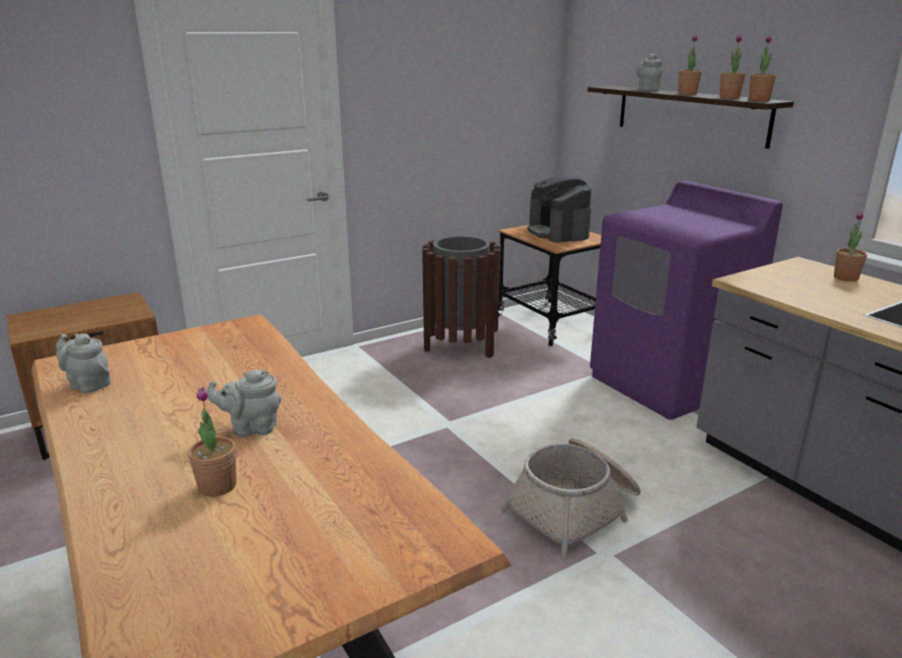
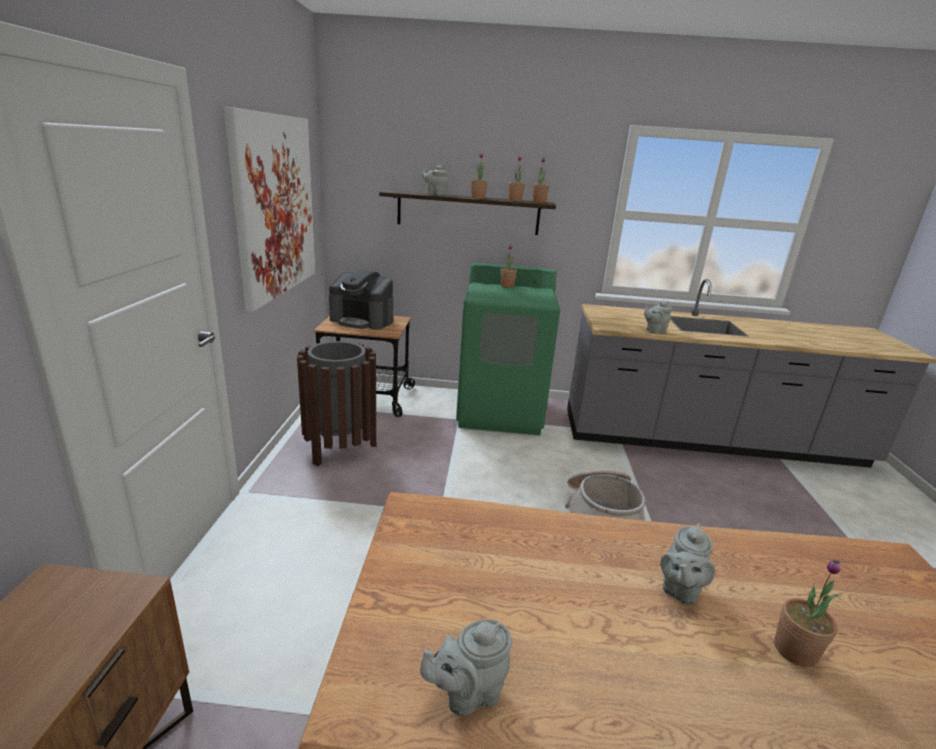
camera: 55 degrees left, 0 degrees up
purple washing machine [590,181,783,420] -> green washing machine [456,263,560,435]
potted plant [834,211,867,282] -> potted plant moved to [501,244,517,287]
none -> picture [223,107,316,312]
none -> grey teapot [644,301,672,334]

